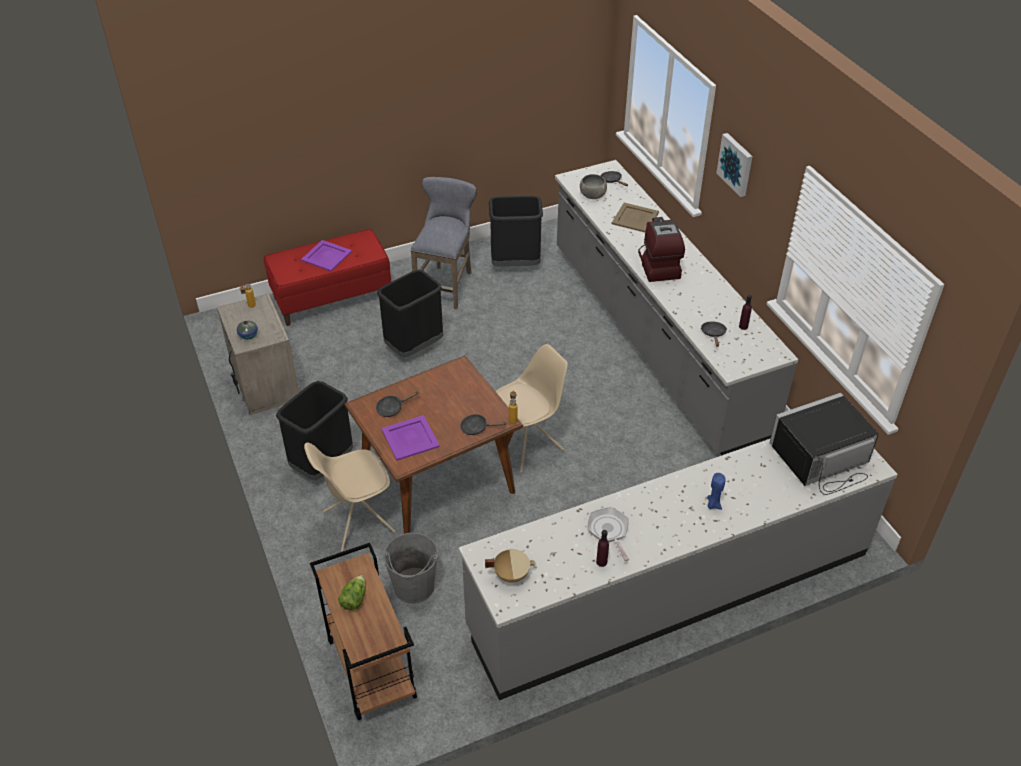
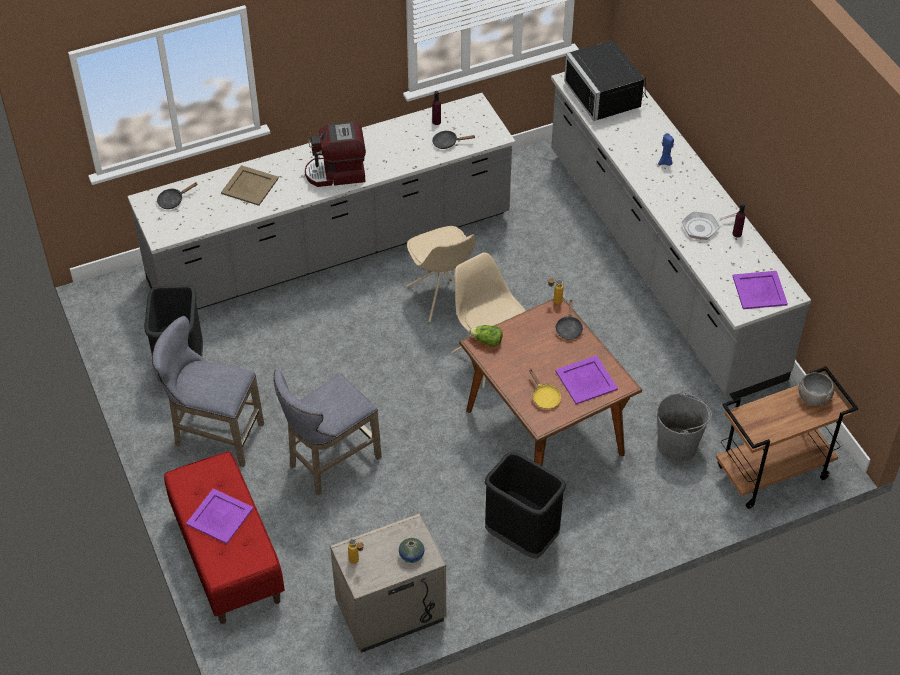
camera: 90 degrees left, 5 degrees up
beige chair [304,443,395,552] -> beige chair moved to [406,226,476,322]
lettuce [338,575,366,610] -> lettuce moved to [469,325,503,347]
black frying pan [376,391,419,417] -> yellow frying pan [529,369,561,409]
black trash can [377,270,443,358] -> grey stool [273,370,382,495]
beige cooking pot [485,549,535,583] -> purple tray [733,271,788,309]
grey bowl [580,174,607,199] -> grey bowl moved to [798,372,834,406]
picture [716,133,753,197] -> none

